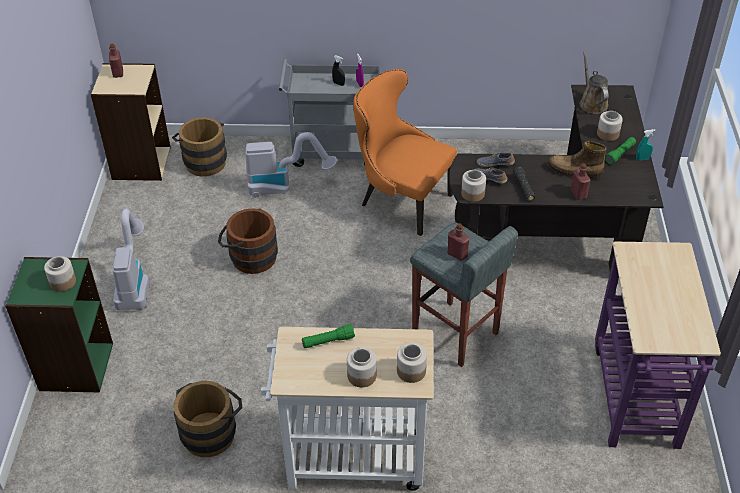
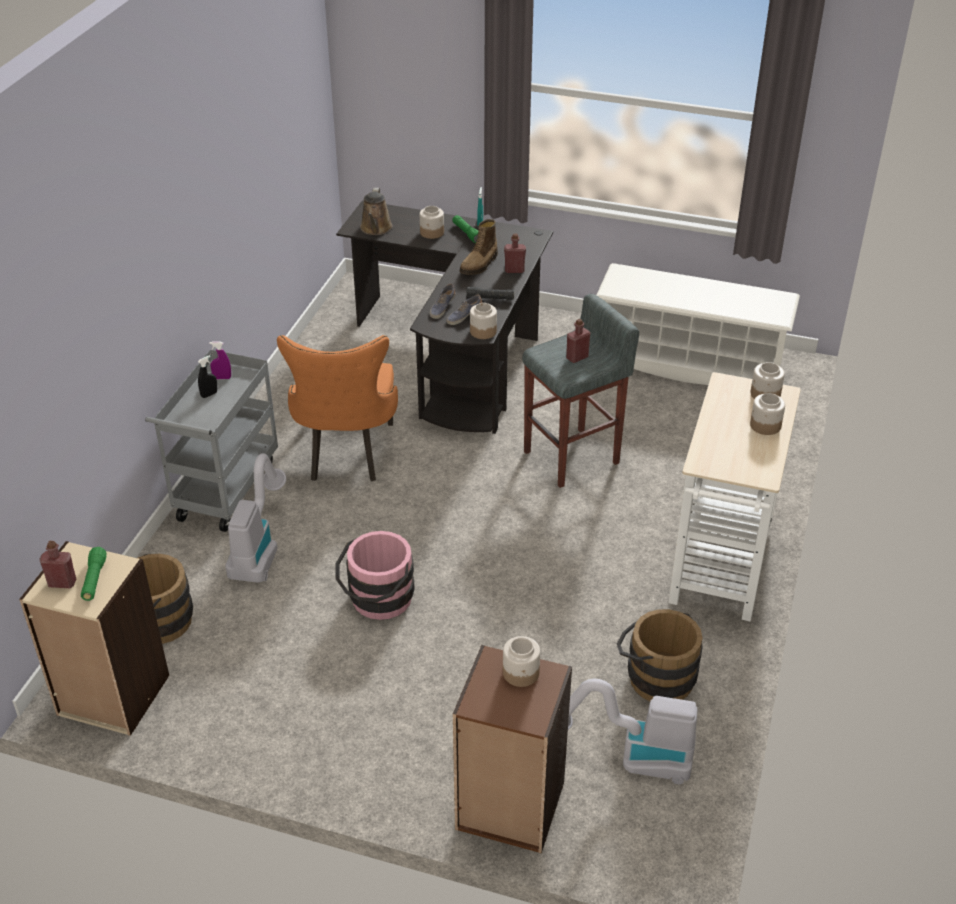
camera: 75 degrees left, 5 degrees down
green bookcase [5,257,113,392] -> brown bookcase [453,645,572,853]
vacuum cleaner [113,209,149,311] -> vacuum cleaner moved to [568,679,698,784]
brown bucket [218,208,278,274] -> pink bucket [336,531,415,620]
green flashlight [302,324,355,348] -> green flashlight moved to [81,547,107,601]
orange chair [353,69,457,236] -> orange chair turned 45 degrees counterclockwise [277,335,398,481]
brown watering can [580,51,609,114] -> brown watering can turned 90 degrees counterclockwise [360,188,393,235]
purple cart [595,242,721,449] -> white shoe rack [597,263,800,385]

